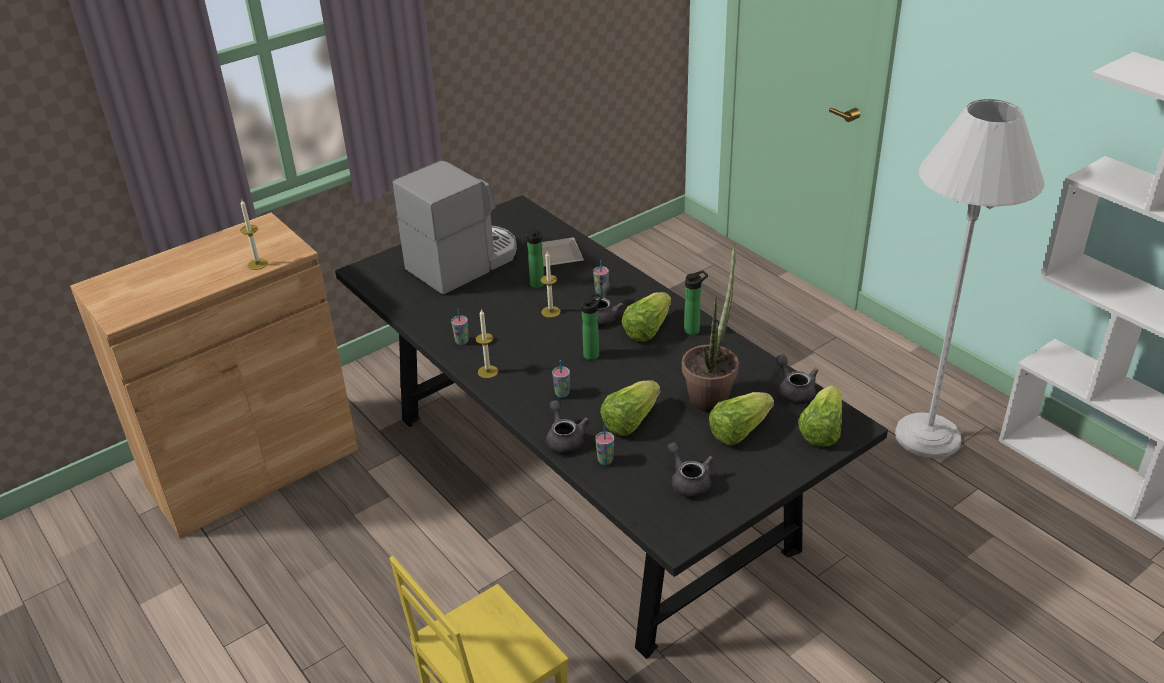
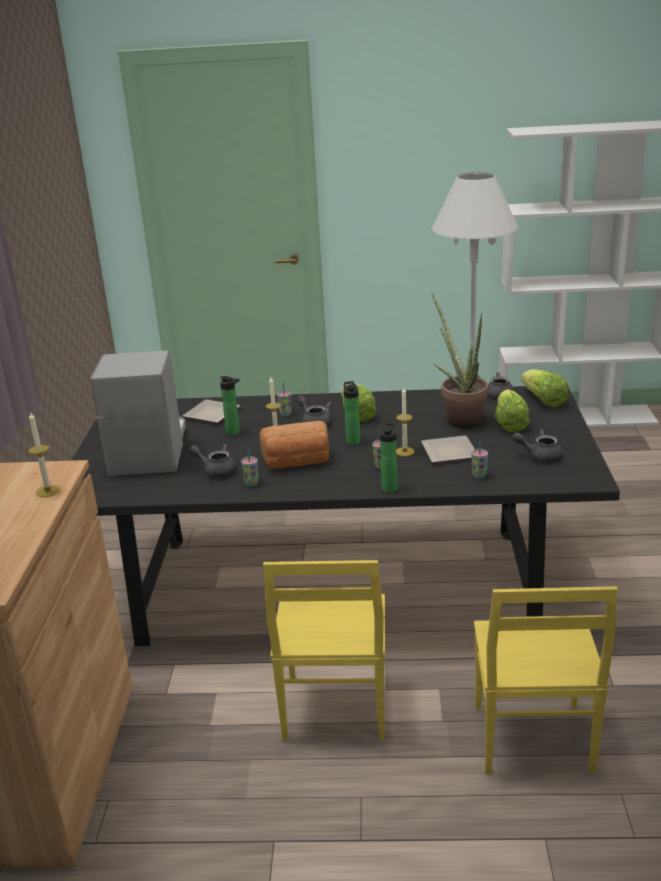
camera: 50 degrees left, 10 degrees down
candle [476,309,498,378] -> candle moved to [396,388,414,456]
grey teapot [546,400,589,454] -> grey teapot moved to [189,445,236,478]
lettuce [600,380,660,436] -> plate [421,436,474,463]
bottle [684,270,708,335] -> bottle moved to [380,423,397,493]
none -> bread [260,421,329,468]
none -> yellow chair [263,560,385,740]

